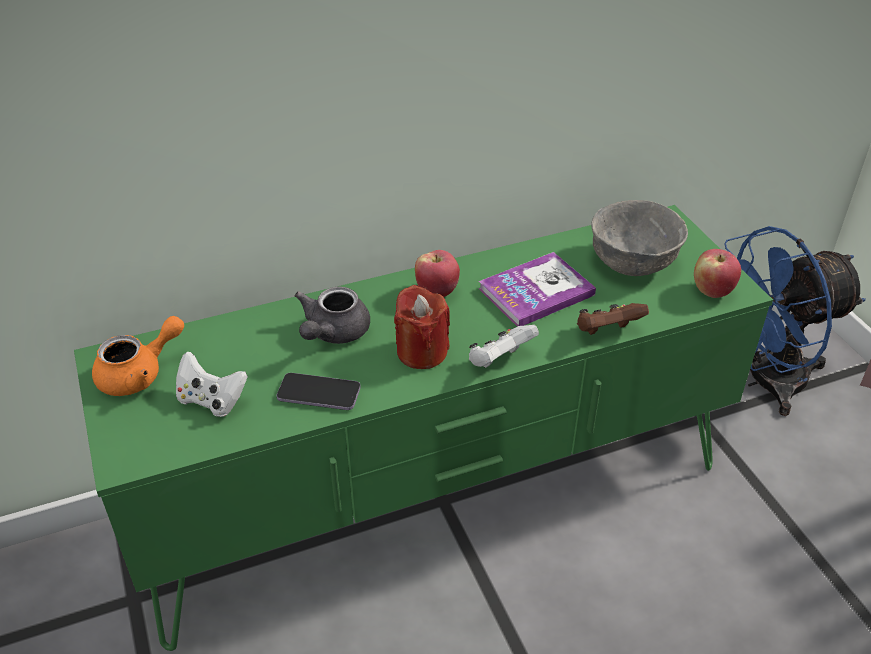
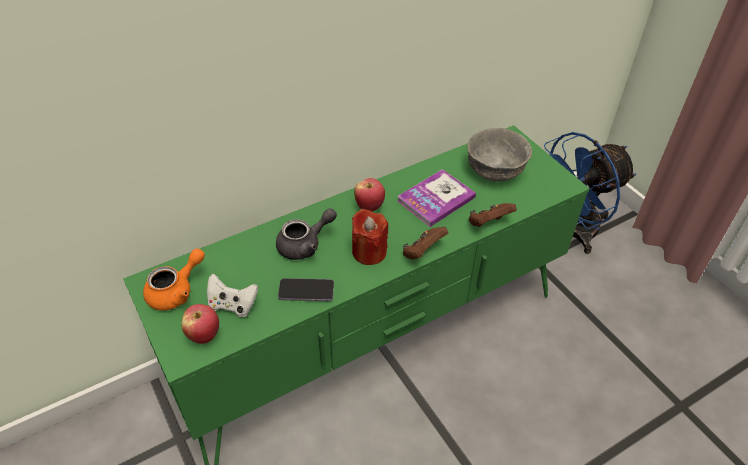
camera: 10 degrees left, 5 degrees up
grey teapot [294,287,370,344] -> grey teapot turned 135 degrees counterclockwise [276,208,337,260]
white game controller [469,325,539,368] -> brown game controller [403,227,448,260]
apple [694,249,741,298] -> apple moved to [181,304,219,344]

